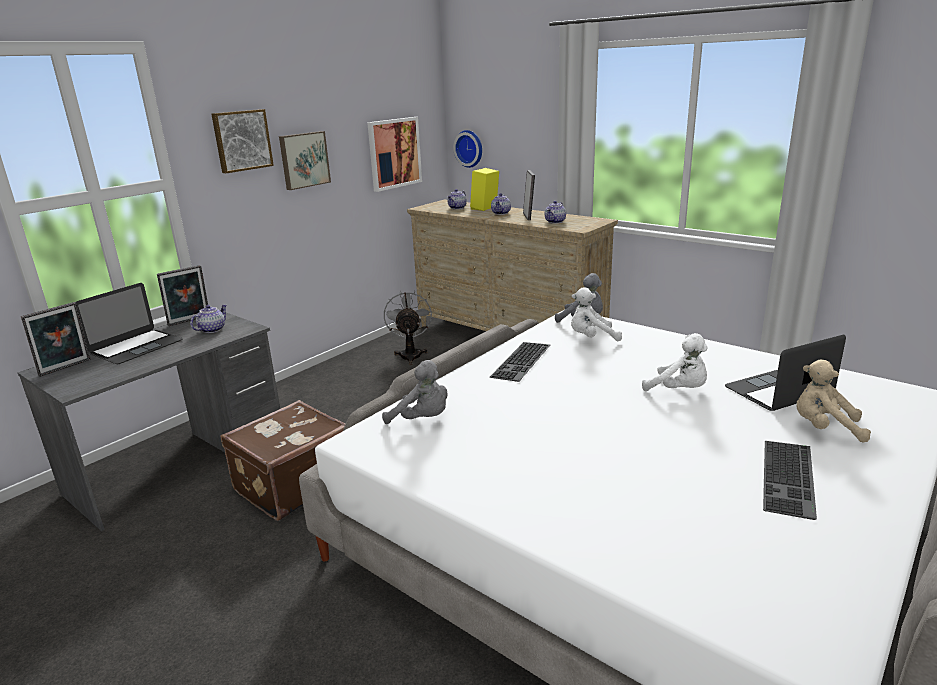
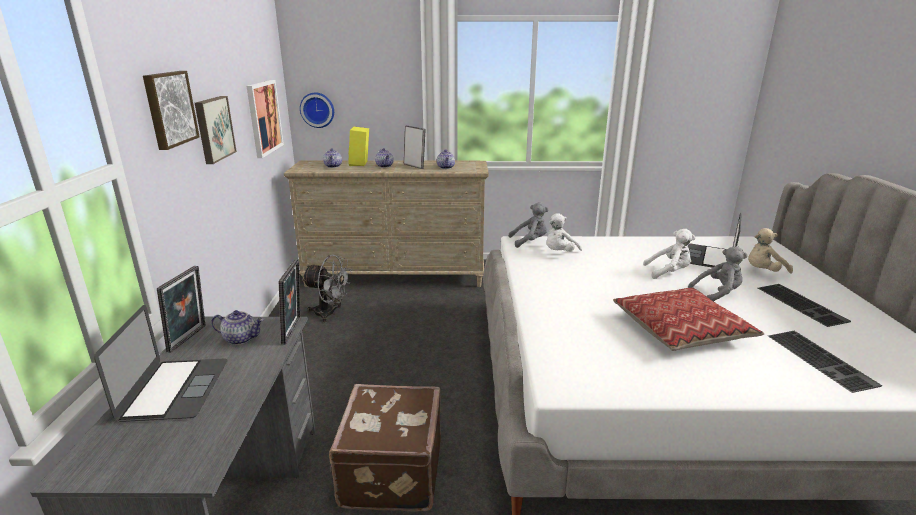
camera: 40 degrees left, 0 degrees up
picture frame [21,302,91,377] -> picture frame moved to [279,259,301,345]
teapot [190,305,227,333] -> teapot turned 105 degrees clockwise [211,310,264,345]
grey plush toy [382,360,447,424] -> grey plush toy moved to [688,246,748,301]
grey fan [384,291,432,365] -> grey fan turned 150 degrees clockwise [302,254,352,322]
keyboard [490,342,550,382] -> keyboard moved to [768,331,882,393]
none -> pillow [613,287,764,351]

